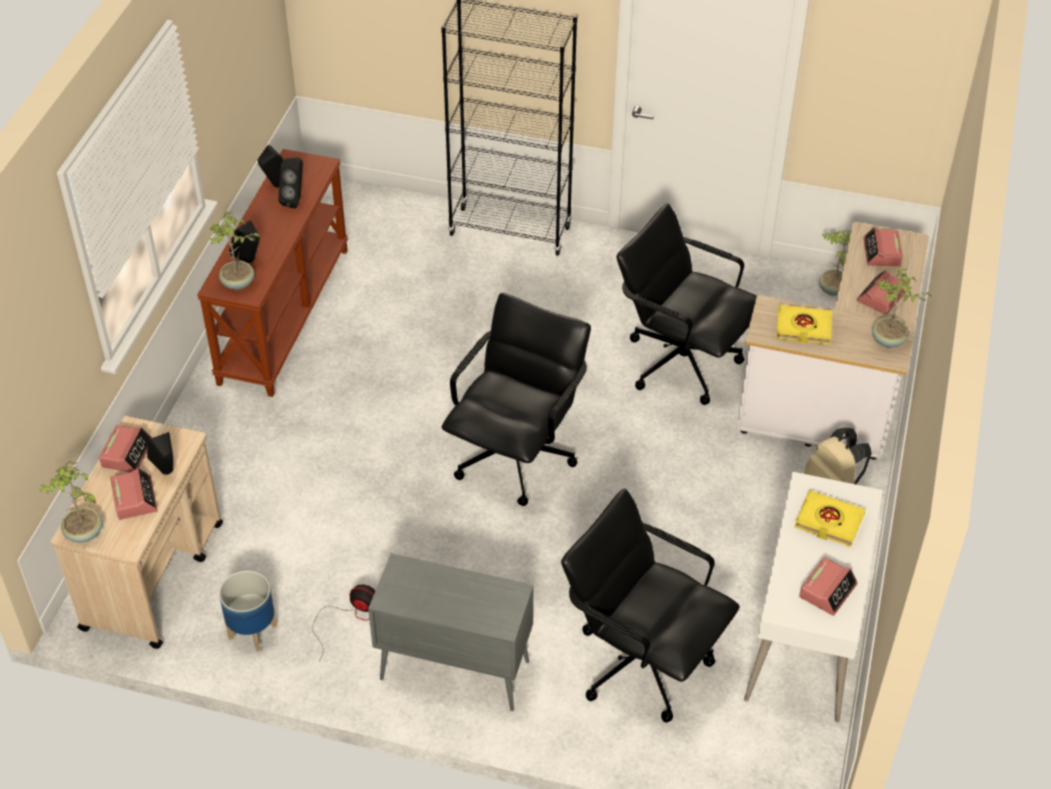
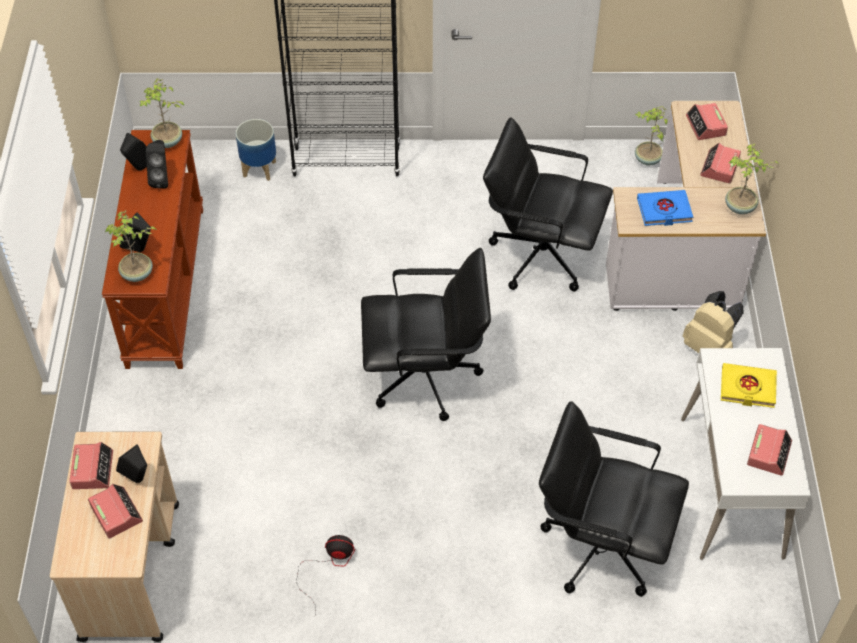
camera: 15 degrees left, 5 degrees up
potted plant [40,461,102,543] -> potted plant moved to [139,78,185,148]
planter [219,571,277,651] -> planter moved to [236,119,276,181]
grey cabinet [368,553,534,711] -> none
black office chair [442,293,591,506] -> black office chair turned 75 degrees clockwise [361,248,491,421]
yellow book [776,305,832,344] -> blue book [637,190,693,226]

